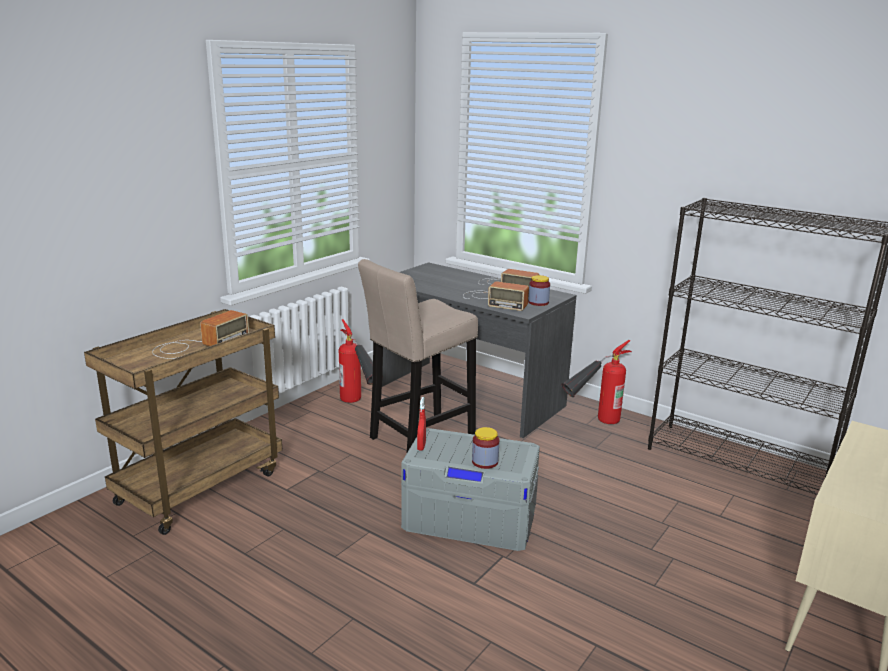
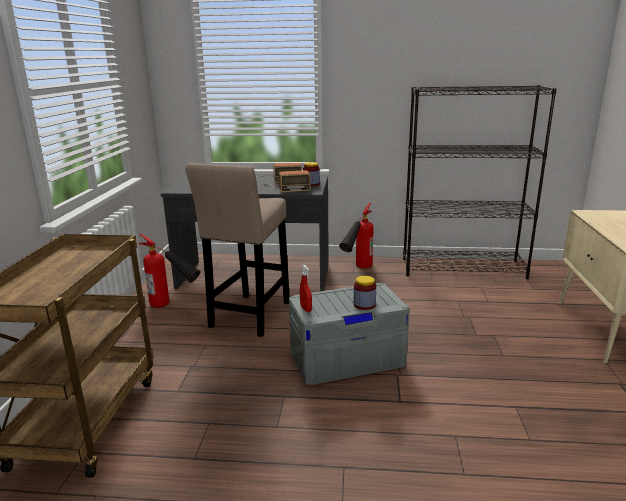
camera: 30 degrees left, 0 degrees up
radio [152,310,249,359] -> none

